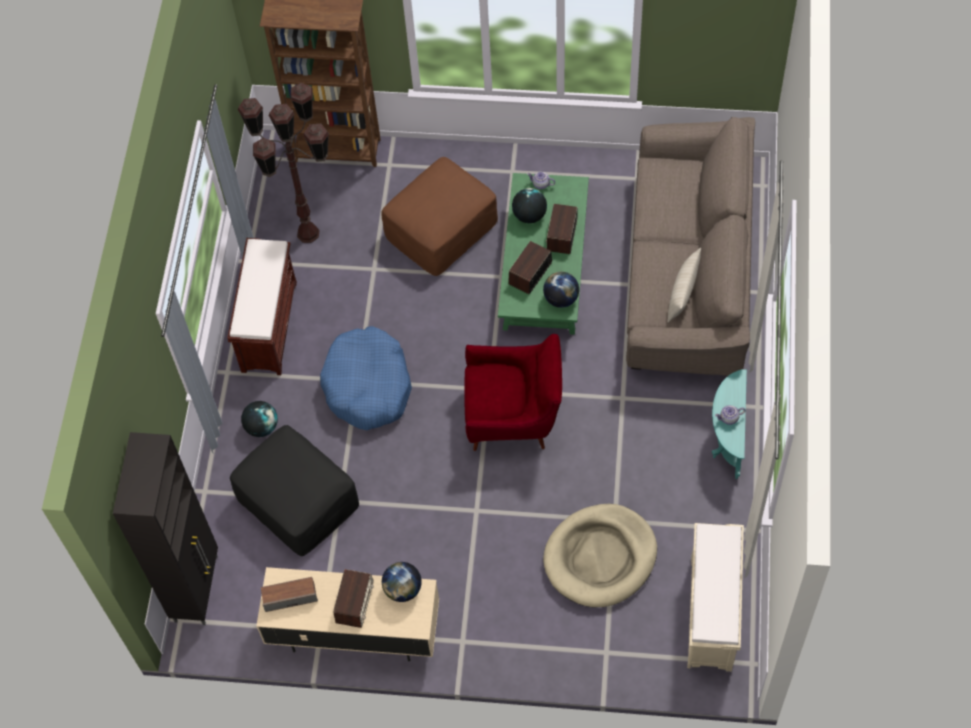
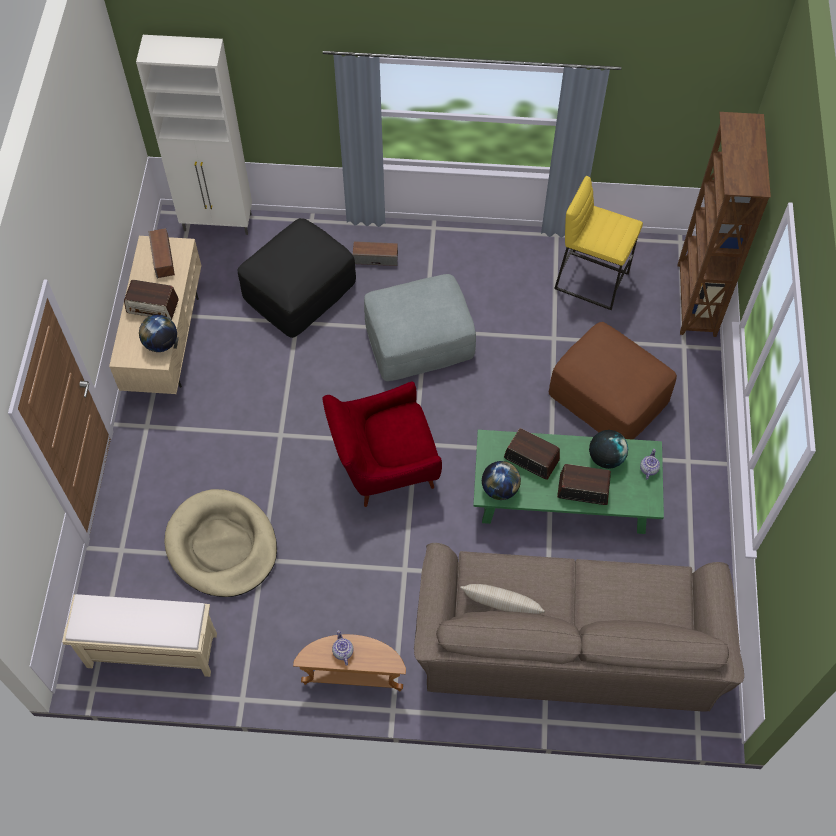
camera: 85 degrees right, 0 degrees up
black cabinet [113,432,218,625] -> white cabinet [136,35,252,235]
brown bench [227,238,297,375] -> none
brown floor lamp [238,83,329,243] -> yellow stool [554,176,643,310]
globe [241,401,278,437] -> speaker [352,241,398,266]
blue dog bed [320,326,412,430] -> grey ottoman [364,274,476,381]
red armchair [464,334,562,451] -> red armchair turned 75 degrees clockwise [322,382,442,507]
turquoise side table [712,369,747,479] -> brown side table [293,634,406,691]

